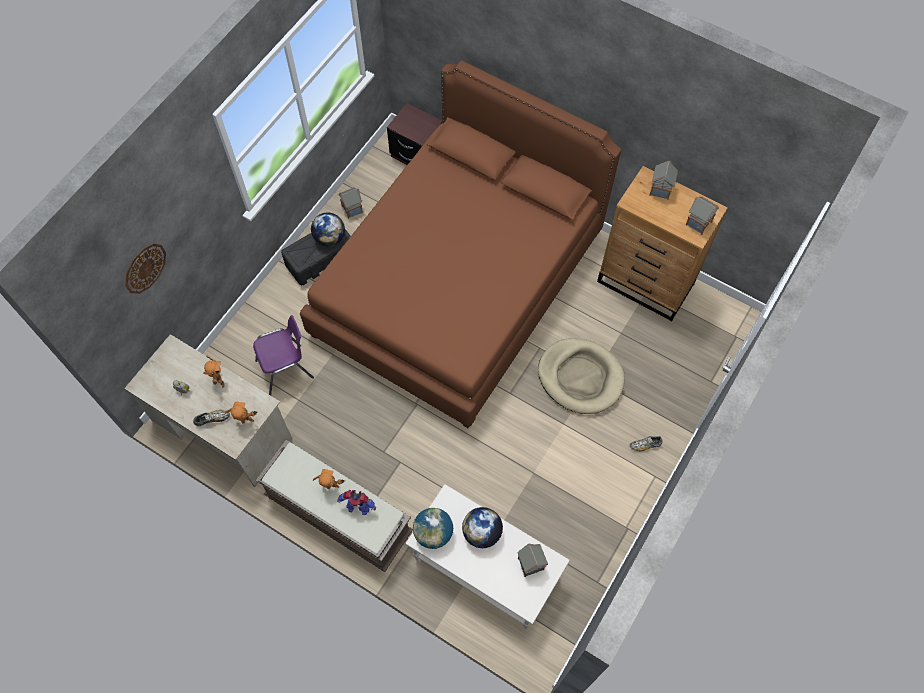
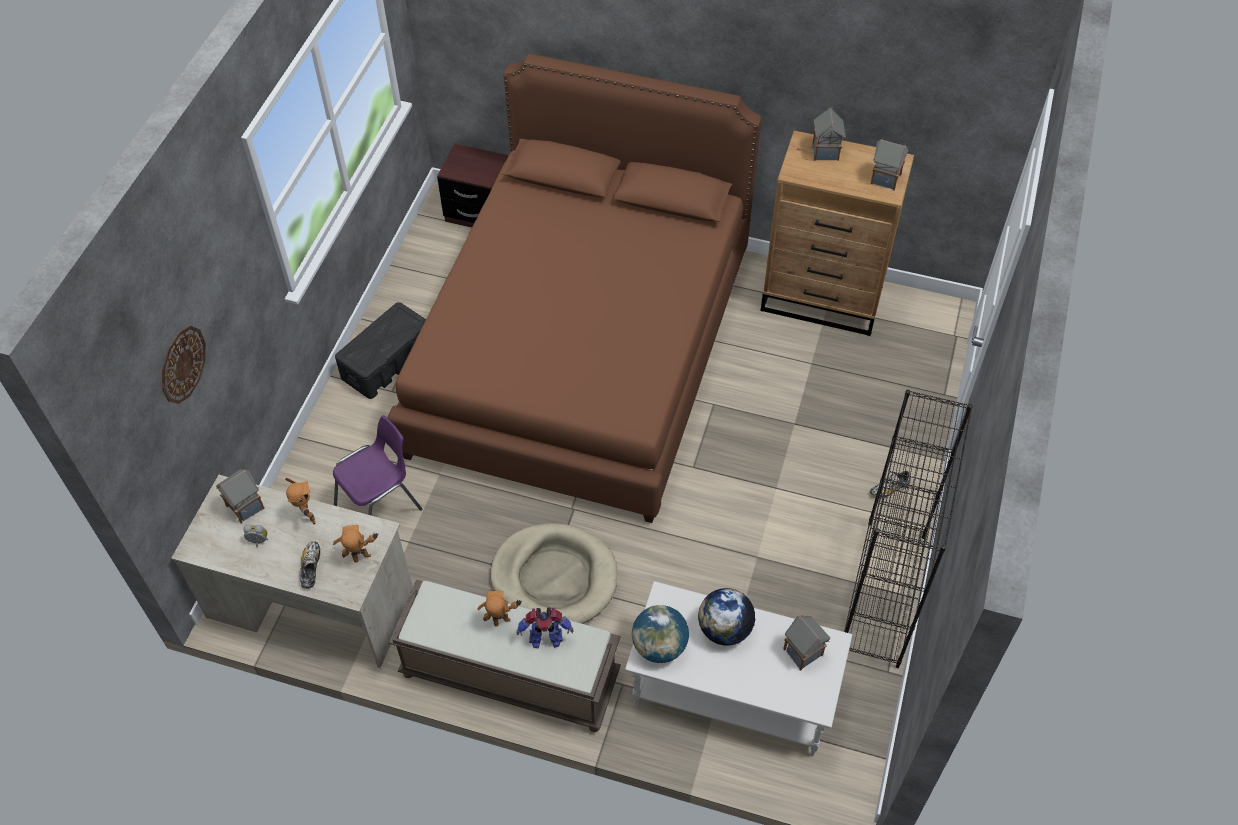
camera: 15 degrees left, 10 degrees down
shoe [193,410,230,426] -> shoe turned 60 degrees counterclockwise [300,541,320,589]
globe [311,212,345,247] -> none
toy house [339,187,363,219] -> toy house moved to [216,469,265,524]
beige dog bed [538,338,625,414] -> beige dog bed moved to [490,523,617,624]
none -> black bookcase [844,389,973,668]

